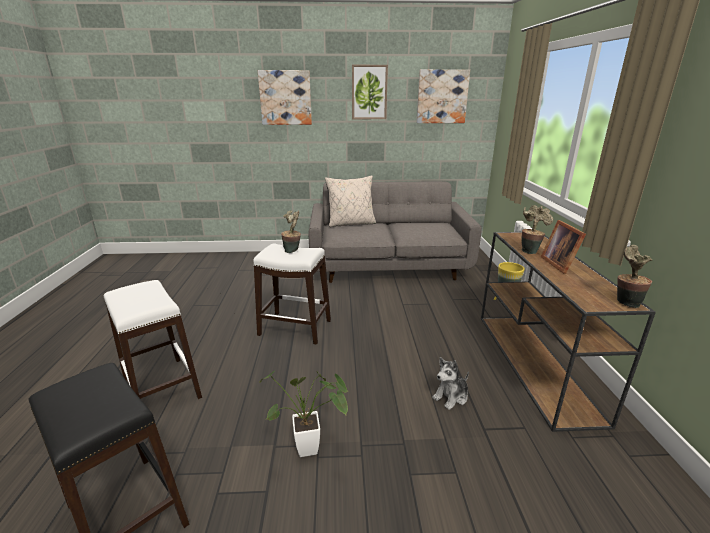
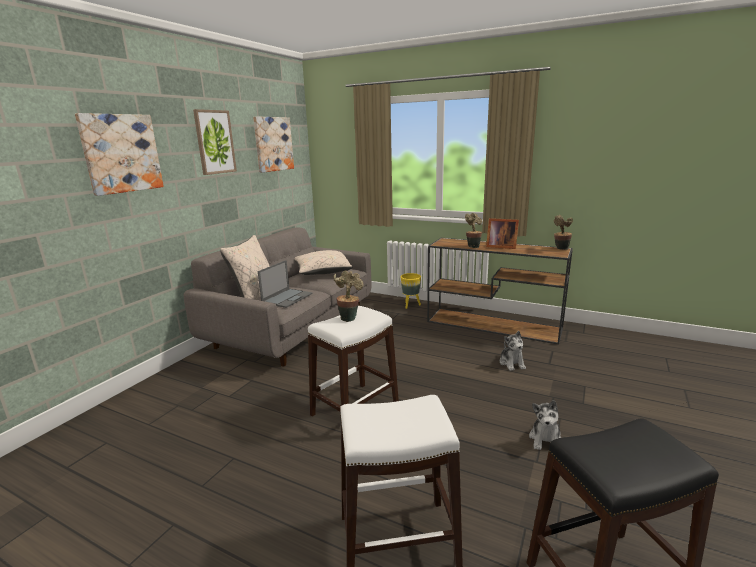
camera: 60 degrees left, 5 degrees down
potted plant [260,371,348,457] -> plush toy [529,400,561,450]
none -> laptop [258,260,313,308]
none -> beige pillow [294,250,352,275]

